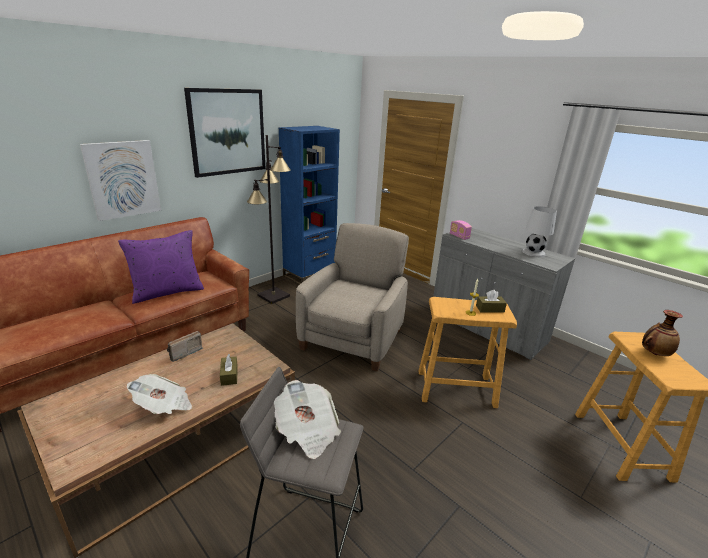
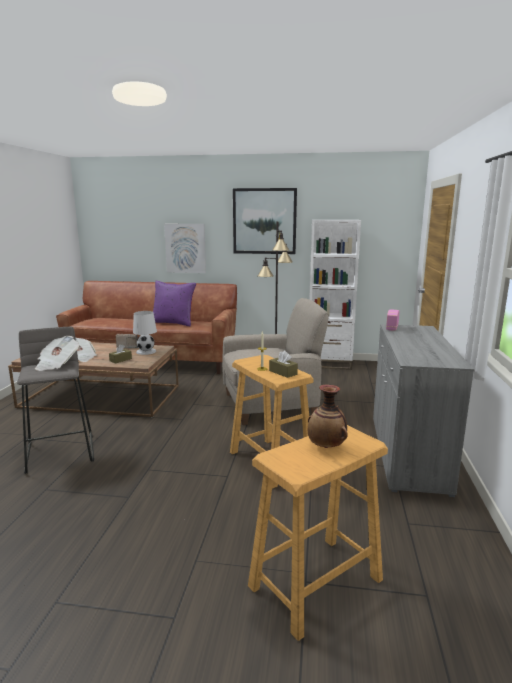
camera: 55 degrees right, 10 degrees down
blue bookcase [278,126,340,285] -> white bookcase [309,220,361,370]
white table lamp [522,206,557,257] -> white table lamp moved to [133,311,157,355]

